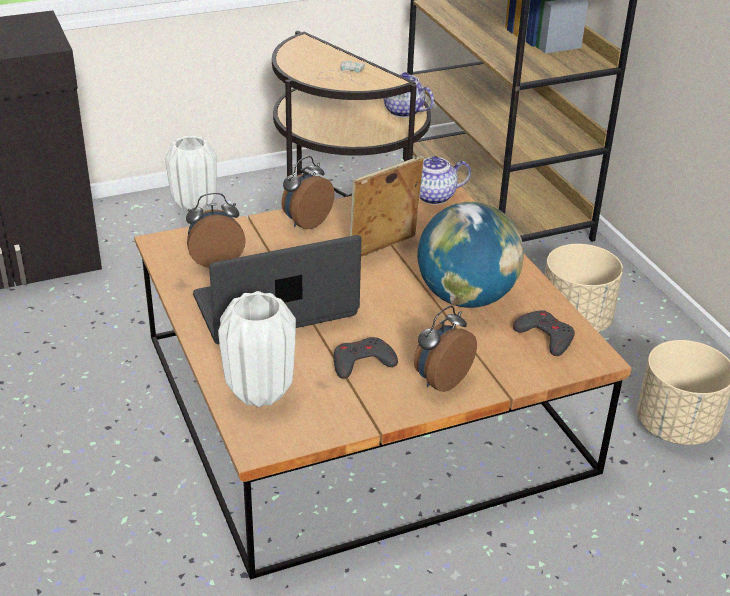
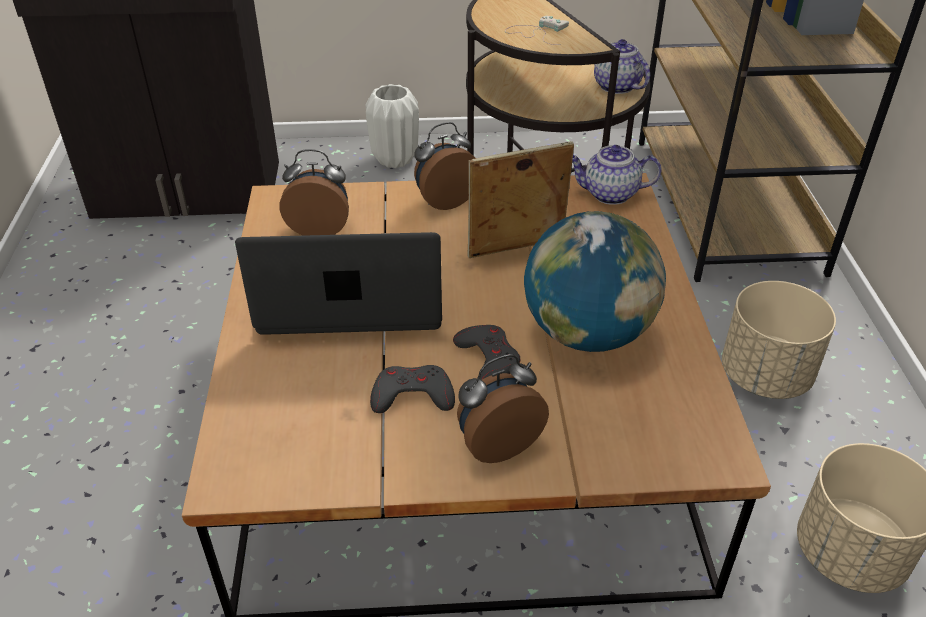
camera: 20 degrees right, 5 degrees up
white vase [218,291,296,407] -> none
grey game controller [513,310,575,356] -> grey game controller moved to [453,325,520,380]

